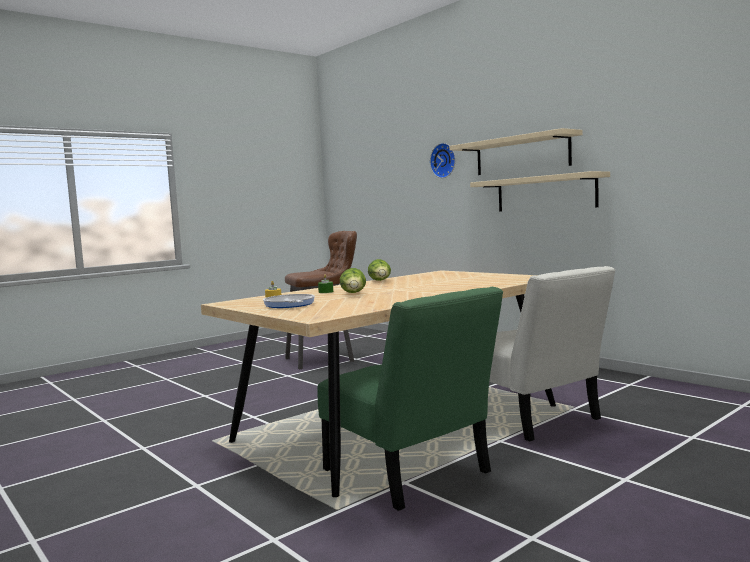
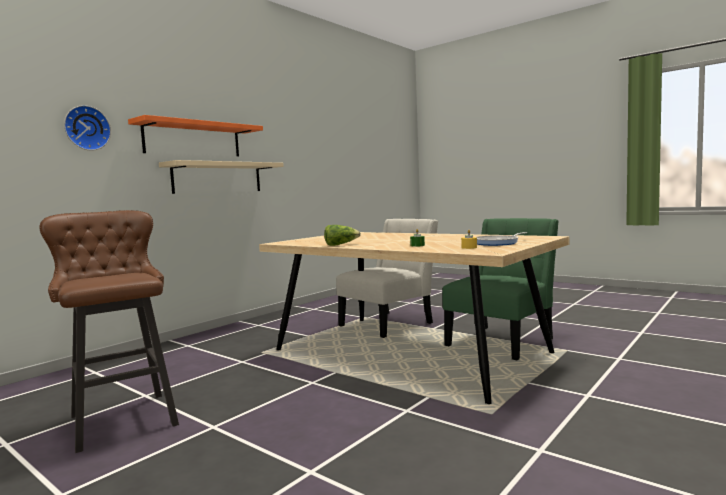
camera: 100 degrees left, 0 degrees up
lettuce [340,268,366,293] -> none
beige shelf [449,128,582,175] -> orange shelf [128,115,263,156]

